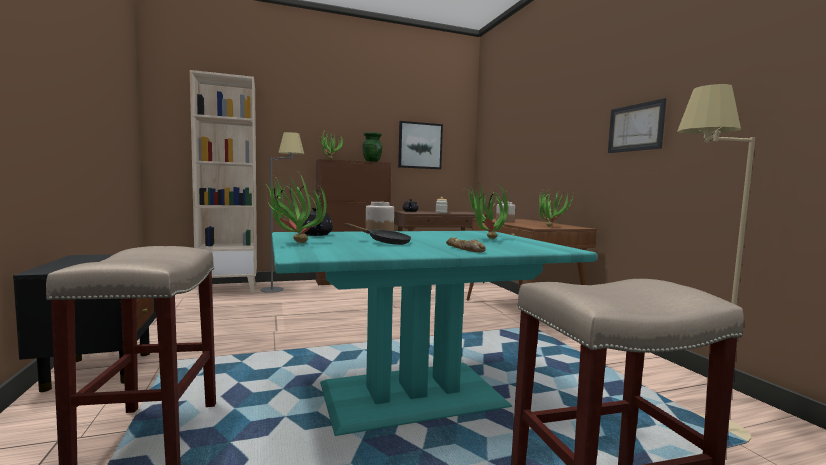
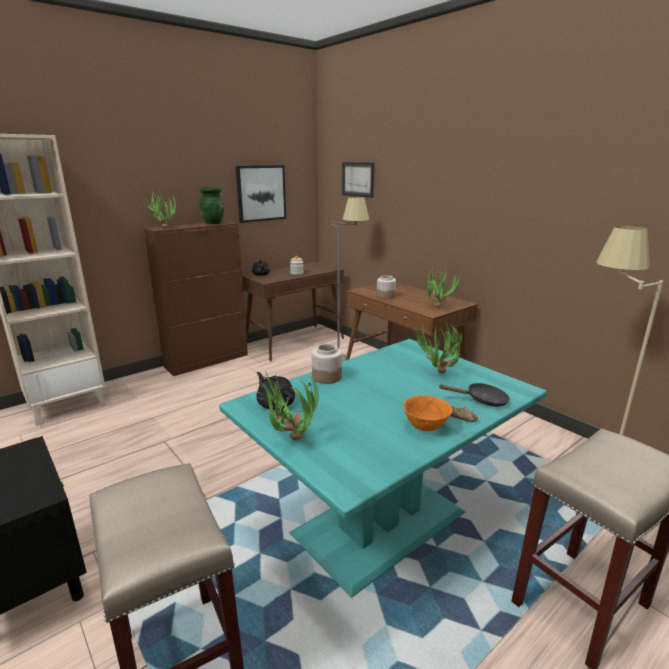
camera: 20 degrees left, 15 degrees up
grey floor lamp [260,132,304,293] -> grey floor lamp moved to [332,197,369,362]
black frying pan [344,223,411,245] -> black frying pan moved to [438,383,510,407]
picture [608,98,666,153] -> picture moved to [342,162,374,198]
none -> orange bowl [403,395,453,431]

